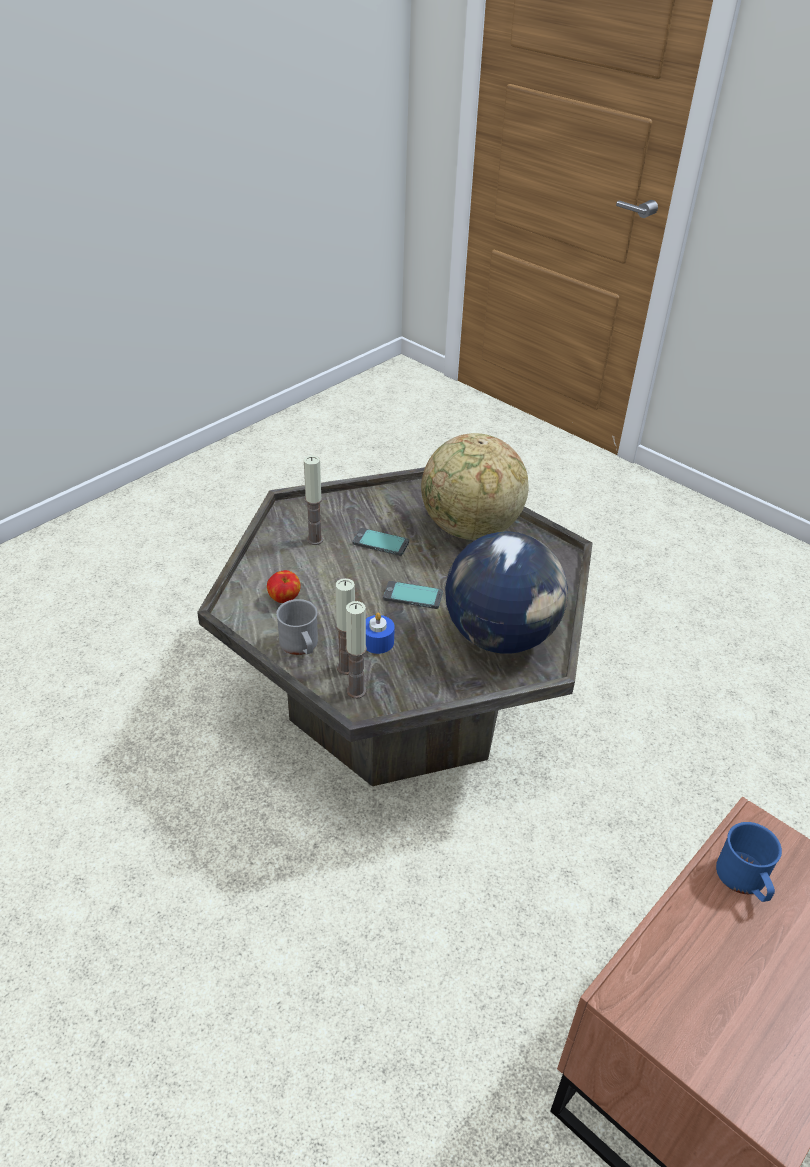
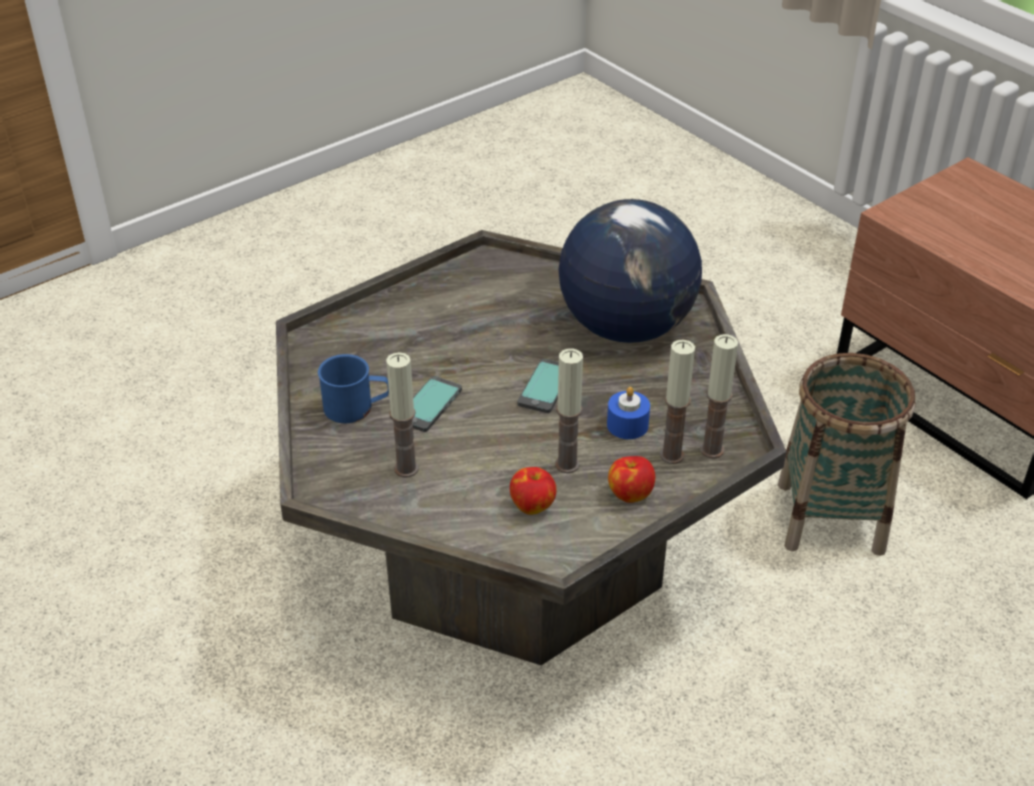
camera: 80 degrees left, 0 degrees up
grey mug [276,599,318,655] -> apple [608,456,655,503]
globe [421,433,529,540] -> none
blue mug [716,822,782,902] -> blue mug moved to [318,354,389,423]
none -> candle [555,349,583,473]
none -> basket [778,353,916,556]

